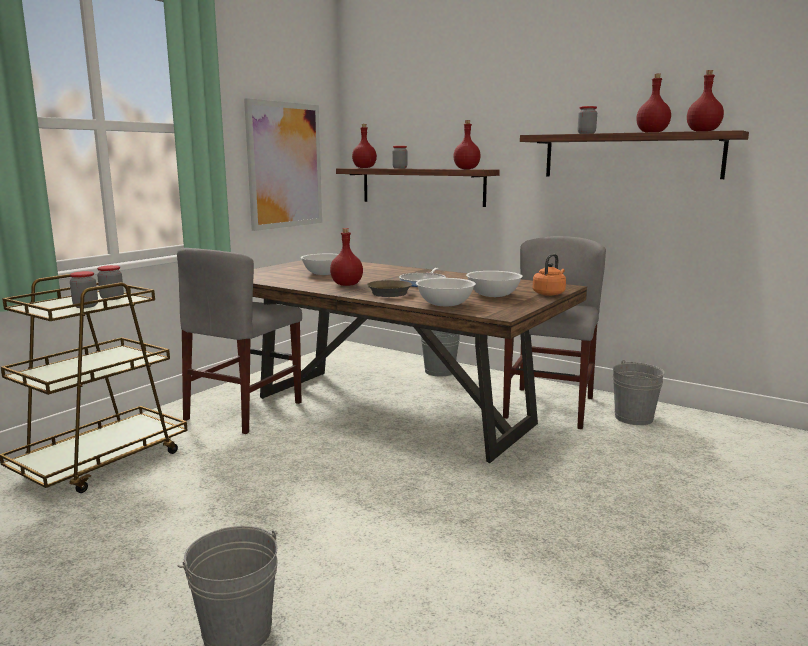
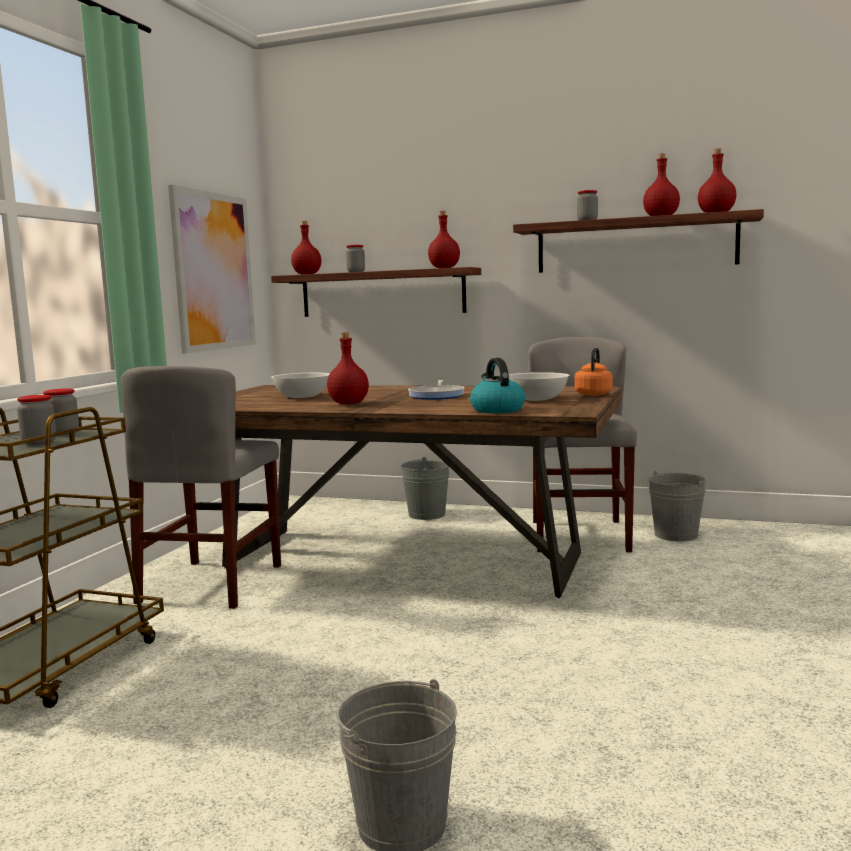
camera: 15 degrees left, 5 degrees down
brown frying pan [367,279,412,297] -> none
white bowl [416,278,476,306] -> kettle [470,358,525,413]

